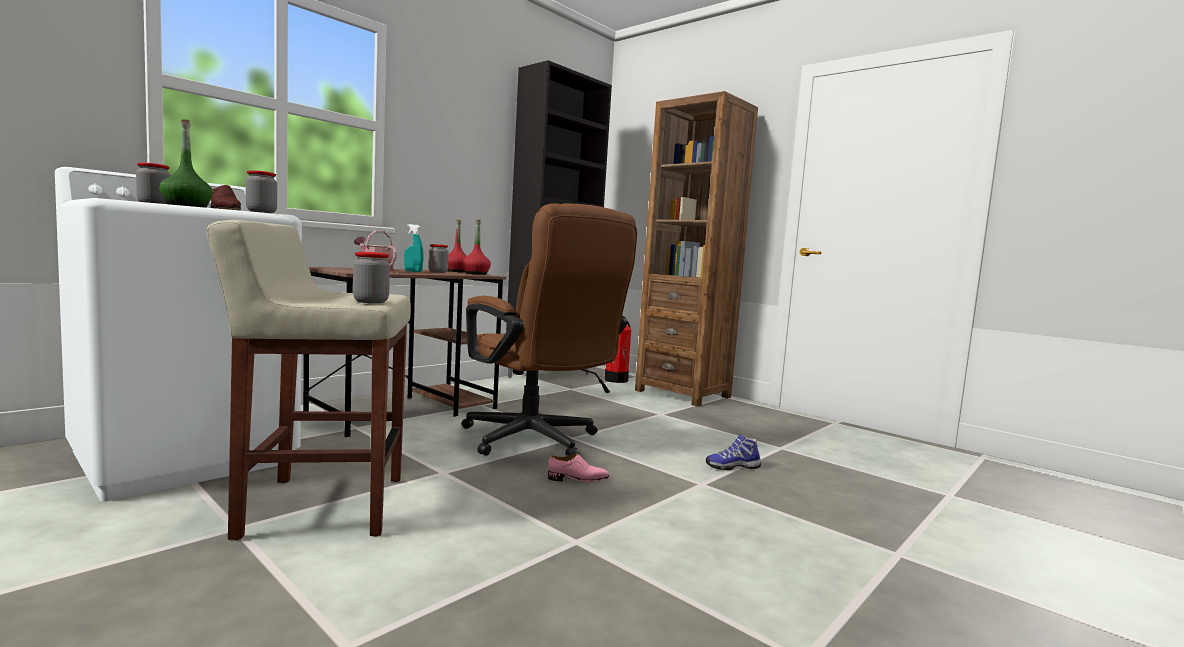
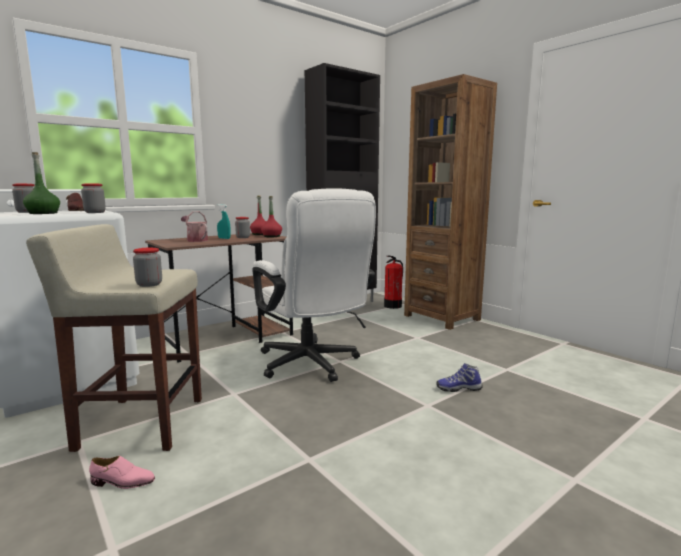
camera: 10 degrees right, 5 degrees up
brown office chair [461,203,637,456] -> white office chair [252,188,376,382]
pink shoe [548,454,609,482] -> pink shoe moved to [89,456,155,489]

